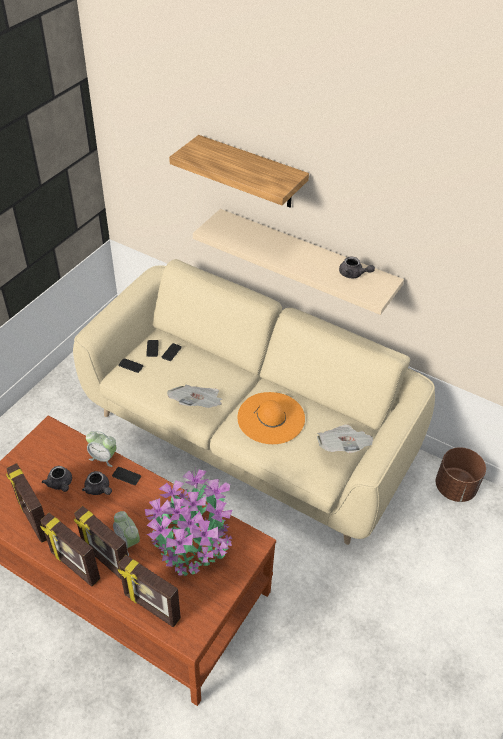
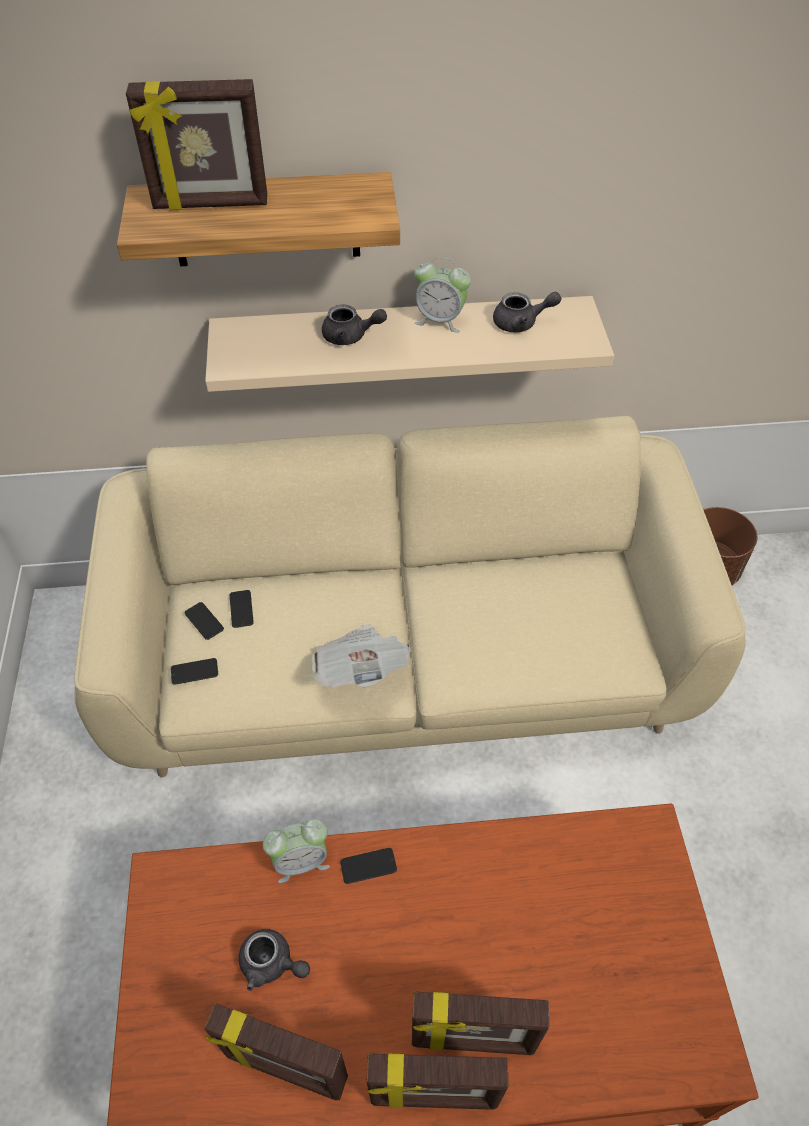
camera: 35 degrees left, 5 degrees up
grey teapot [82,471,112,495] -> grey teapot moved to [322,305,387,345]
alarm clock [113,511,140,556] -> alarm clock moved to [415,257,471,332]
picture frame [118,555,181,627] -> picture frame moved to [126,79,267,210]
potted plant [145,469,232,576] -> none
orange hat [238,392,305,444] -> none
newspaper [317,424,373,453] -> none

